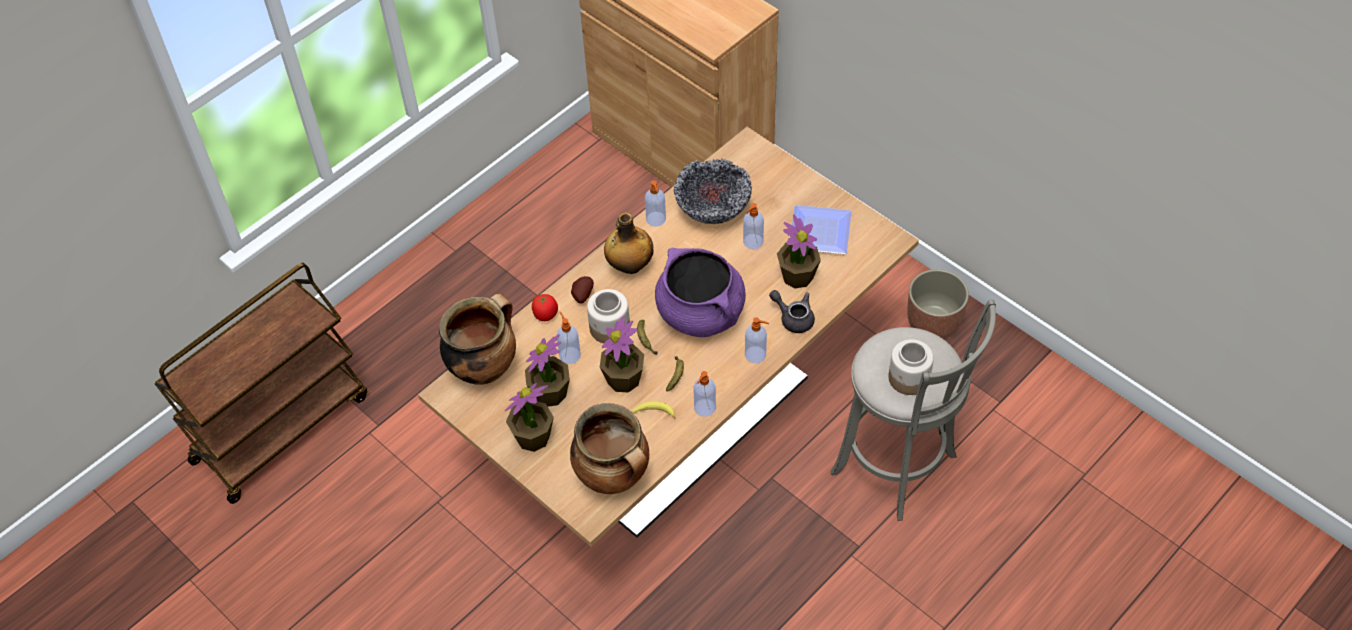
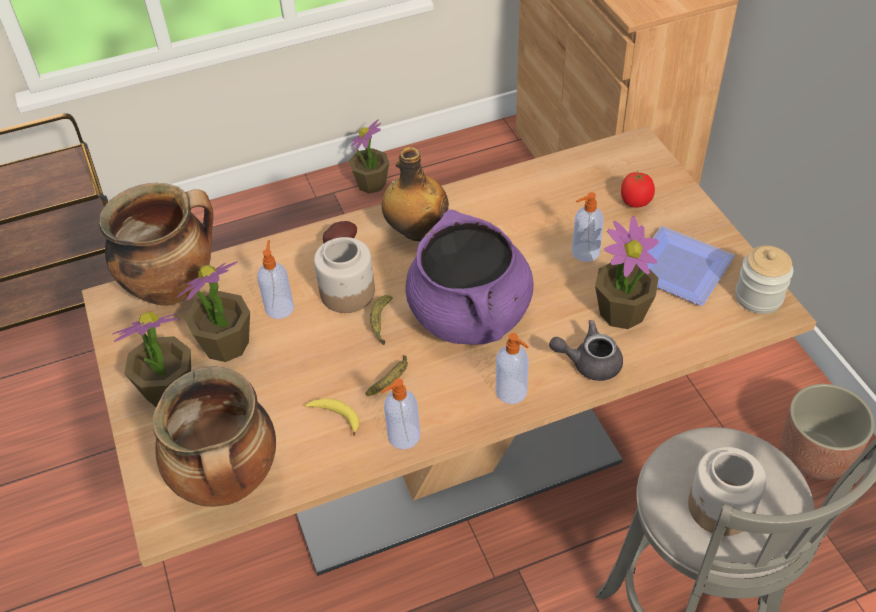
camera: 25 degrees right, 5 degrees down
tomato [532,294,558,321] -> tomato moved to [621,171,655,208]
potted plant [600,316,644,392] -> potted plant moved to [349,119,389,193]
soap dispenser [645,180,666,227] -> none
bowl [674,159,752,224] -> none
grey teapot [769,290,815,333] -> grey teapot turned 60 degrees counterclockwise [549,320,623,381]
none -> jar [735,245,793,314]

